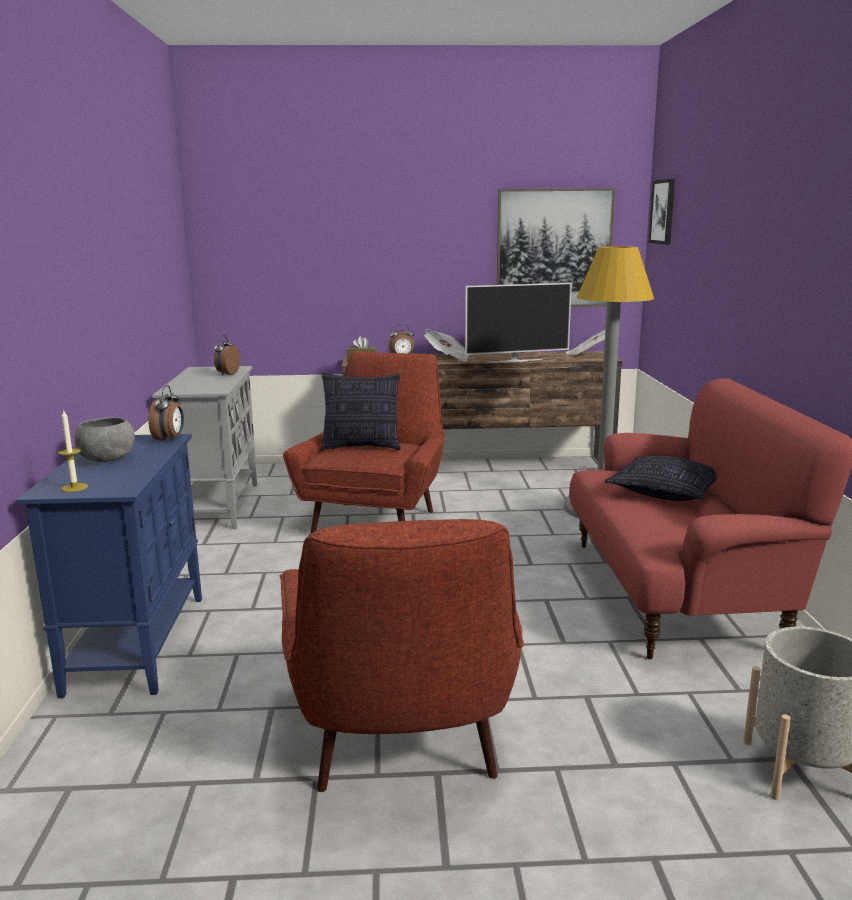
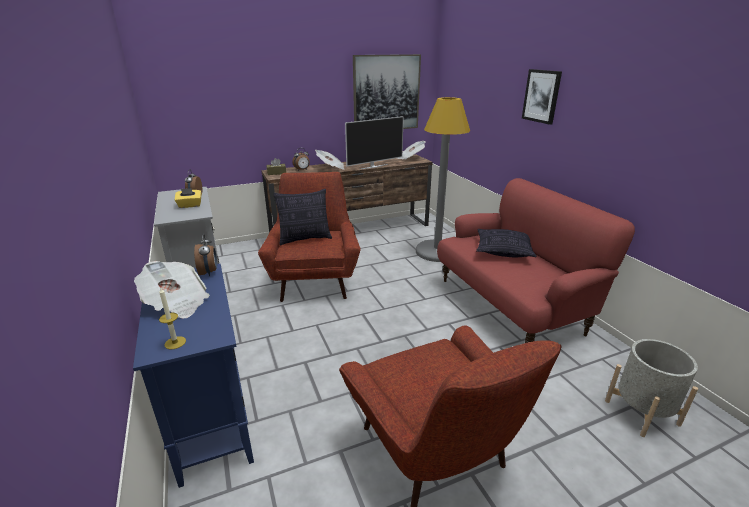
camera: 20 degrees left, 10 degrees up
grey bowl [74,417,135,462] -> newspaper [134,261,210,318]
picture [649,179,675,245] -> picture moved to [522,69,562,125]
none -> yellow tissue box [175,188,202,208]

